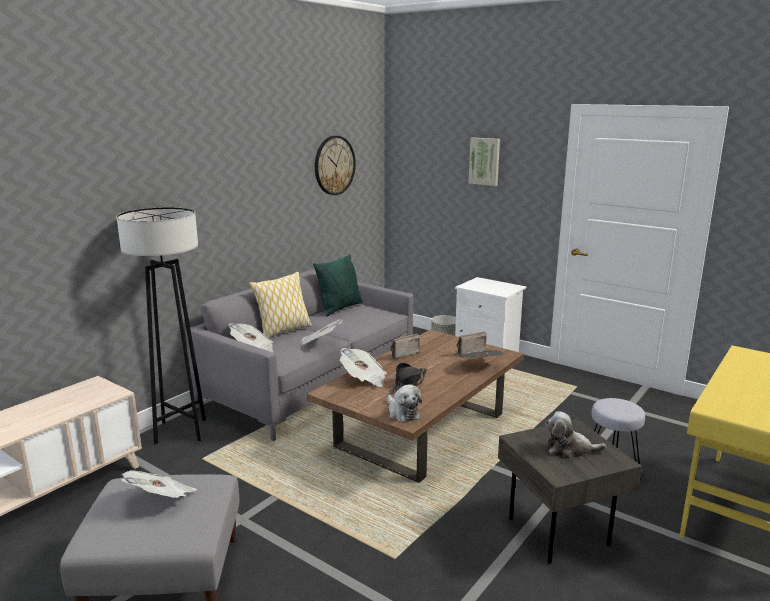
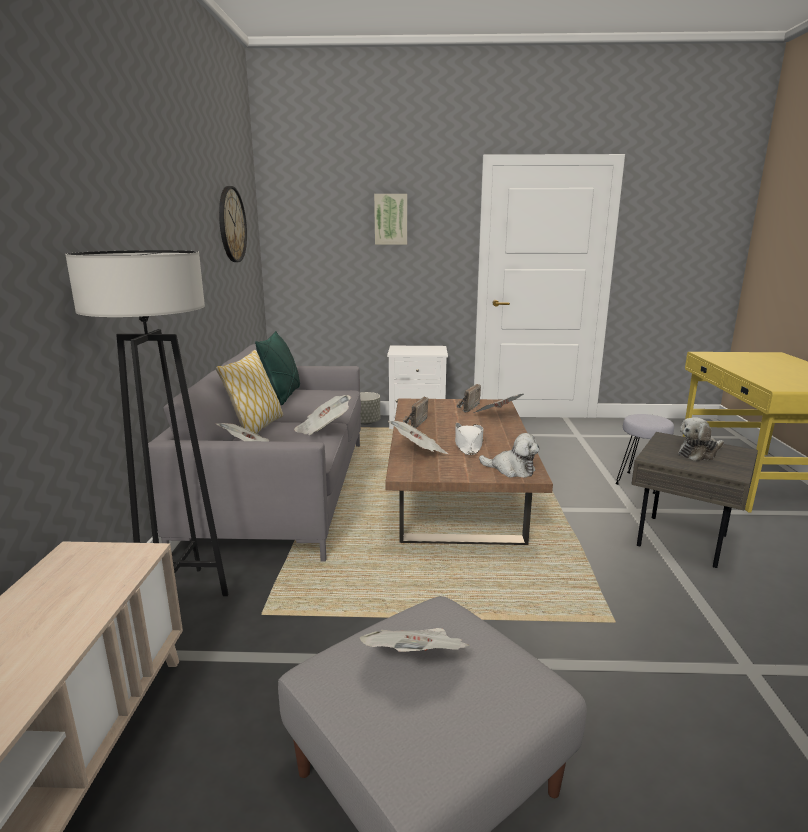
camera: 35 degrees left, 0 degrees up
black hat [389,363,427,393] -> white hat [455,423,484,455]

